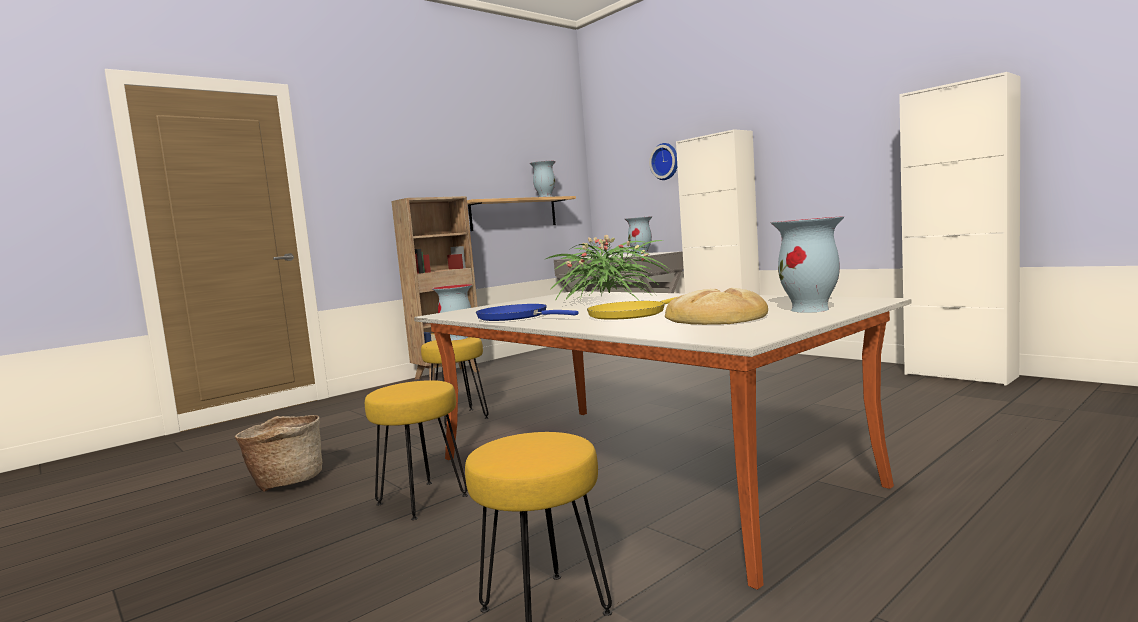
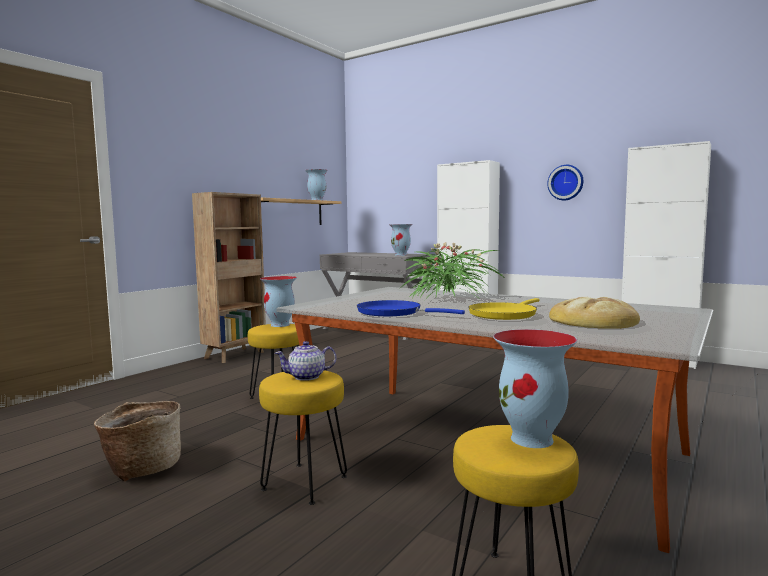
camera: 15 degrees left, 0 degrees up
wall clock [649,143,677,180] -> wall clock moved to [547,165,583,200]
vase [770,216,844,313] -> vase moved to [493,329,577,448]
none -> teapot [275,341,337,381]

